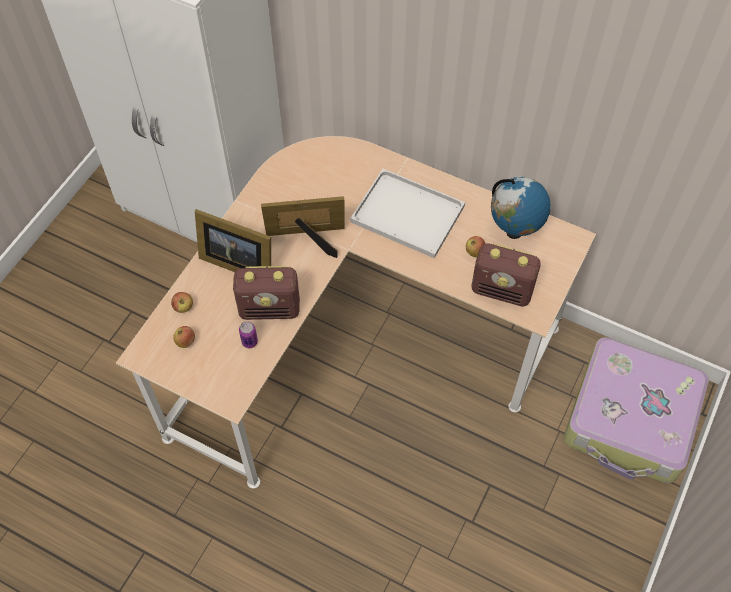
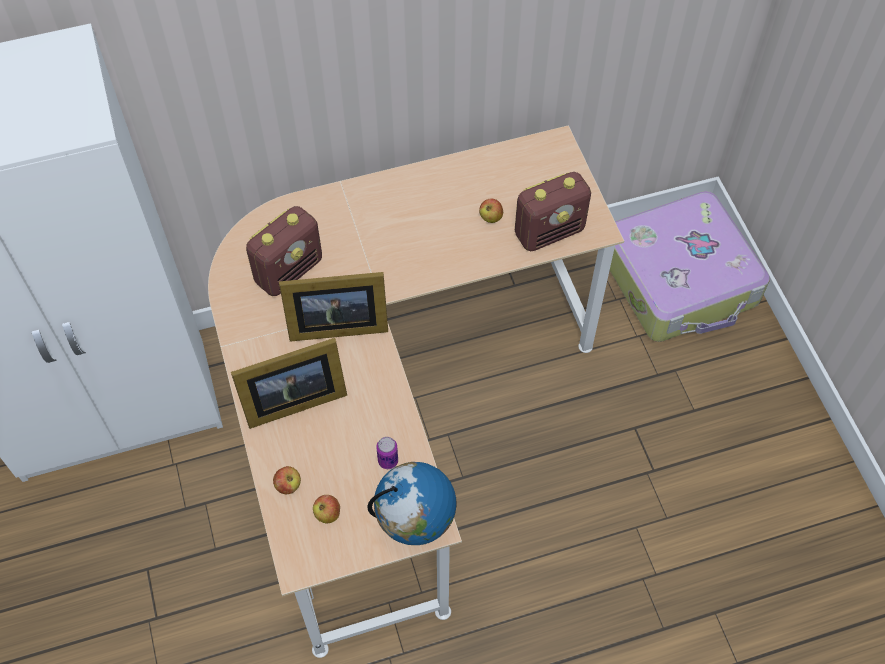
camera: 45 degrees left, 0 degrees up
radio [233,266,300,320] -> radio moved to [246,206,322,296]
picture frame [261,196,344,258] -> picture frame turned 135 degrees counterclockwise [279,272,388,342]
white tray [350,169,465,258] -> none
globe [491,177,551,239] -> globe moved to [367,462,457,545]

